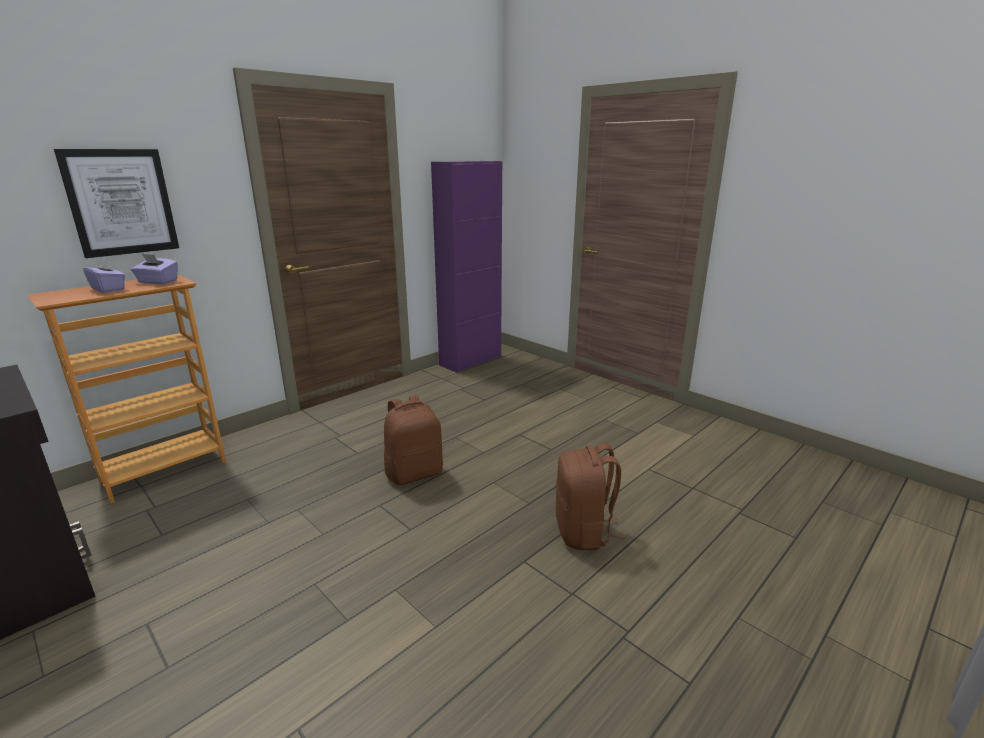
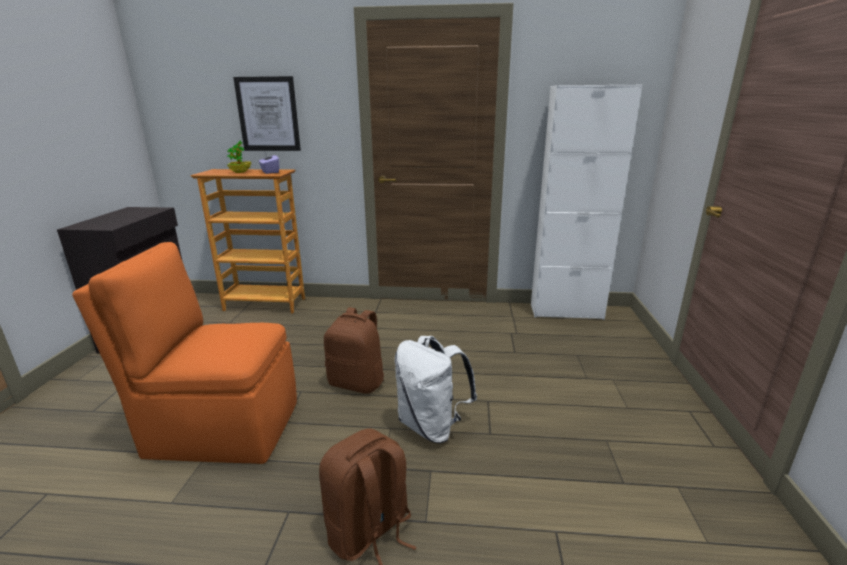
camera: 50 degrees right, 0 degrees up
purple tissue box [83,258,125,293] -> potted plant [227,141,251,173]
purple cabinet [431,161,502,373] -> white cabinet [531,84,642,320]
none -> orange chair [72,242,297,464]
none -> white backpack [395,336,477,443]

